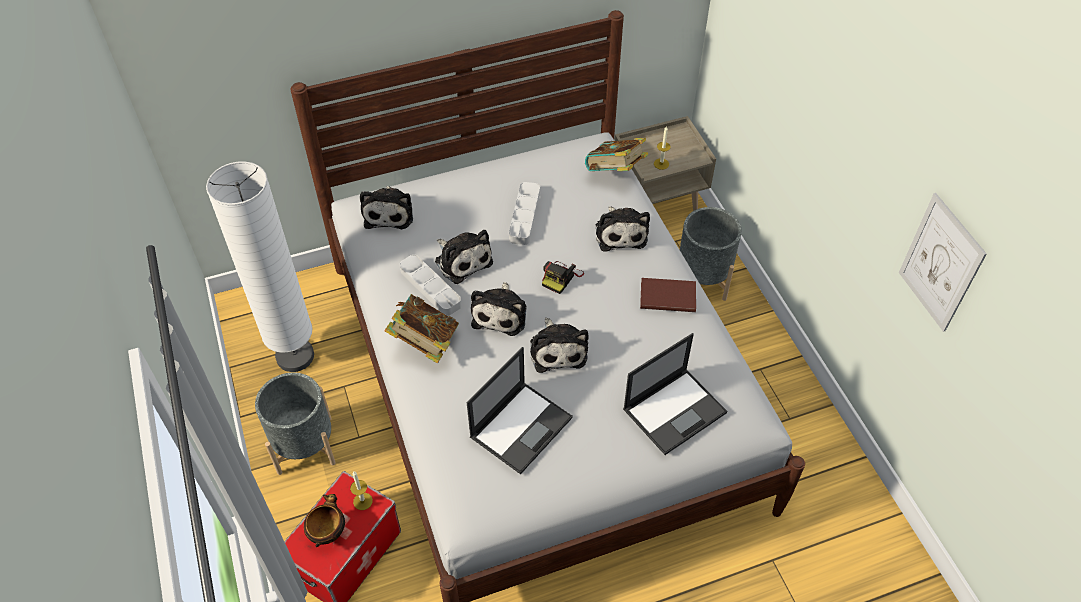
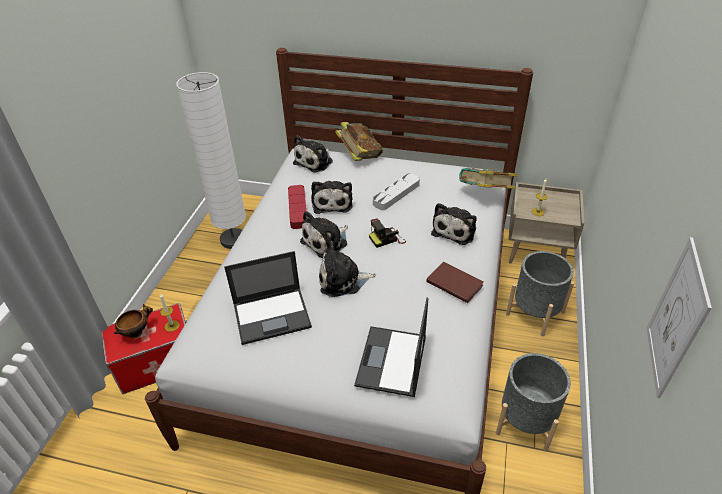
camera: 35 degrees right, 10 degrees down
grey planter [255,373,336,475] -> grey planter moved to [496,353,571,451]
book [384,294,459,363] -> book moved to [335,122,383,161]
grey tray [400,255,461,316] -> red tray [288,185,306,229]
plush toy [530,318,589,373] -> plush toy turned 60 degrees clockwise [319,241,376,297]
laptop [623,333,727,455] -> laptop turned 105 degrees clockwise [354,297,428,397]

